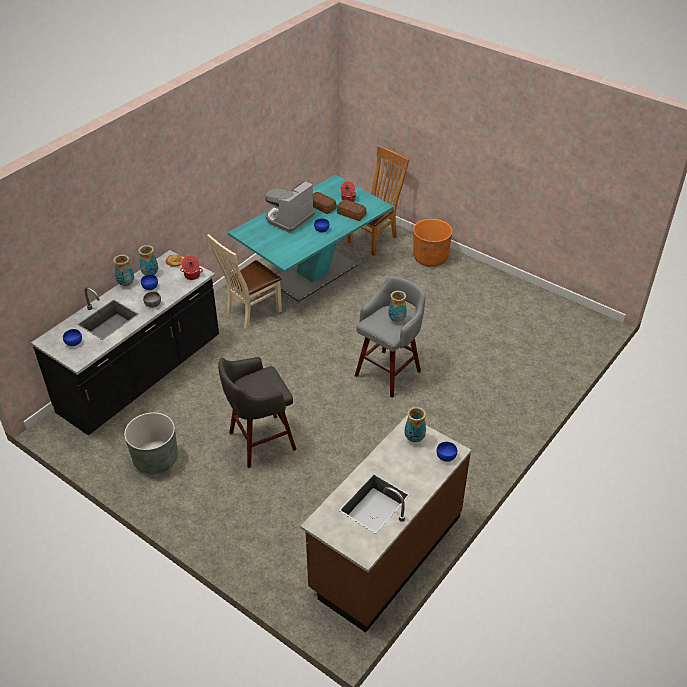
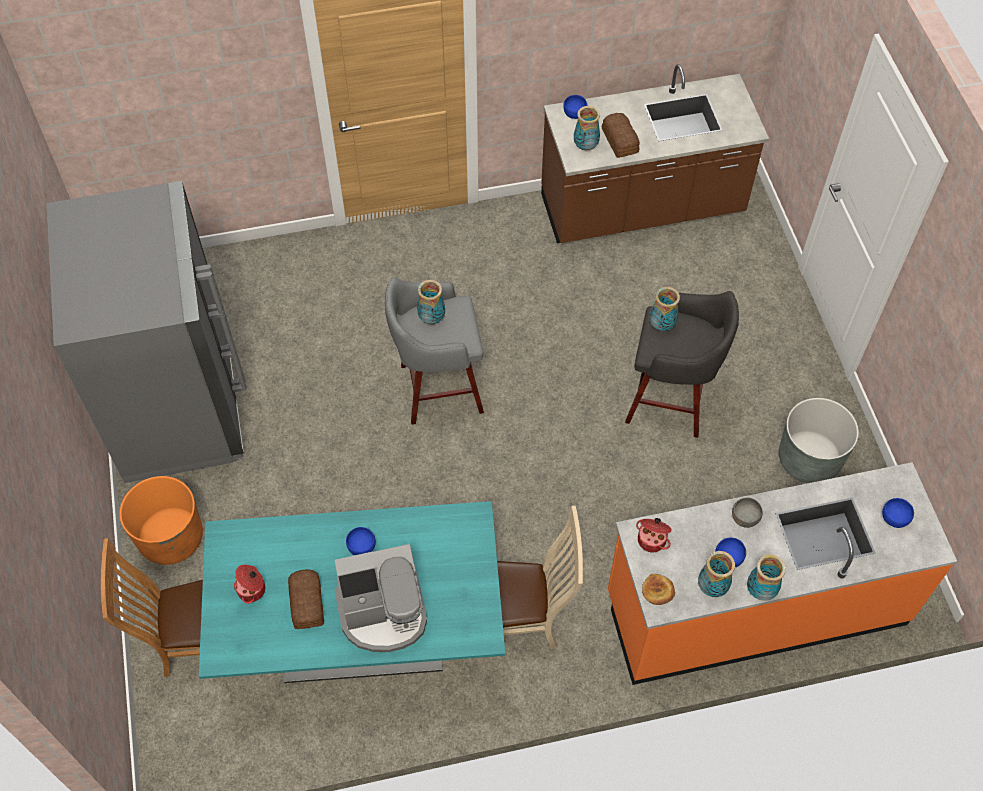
camera: 140 degrees left, 15 degrees up
black counter [31,250,219,436] -> orange counter [608,462,957,685]
bread [337,200,367,221] -> bread moved to [602,113,640,158]
none -> grey fridge [47,181,247,483]
none -> vase [650,287,680,331]

